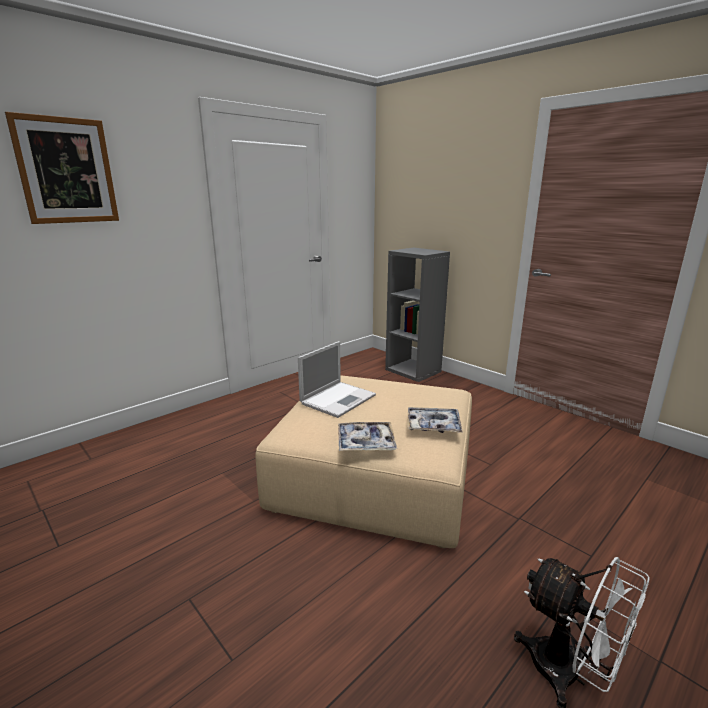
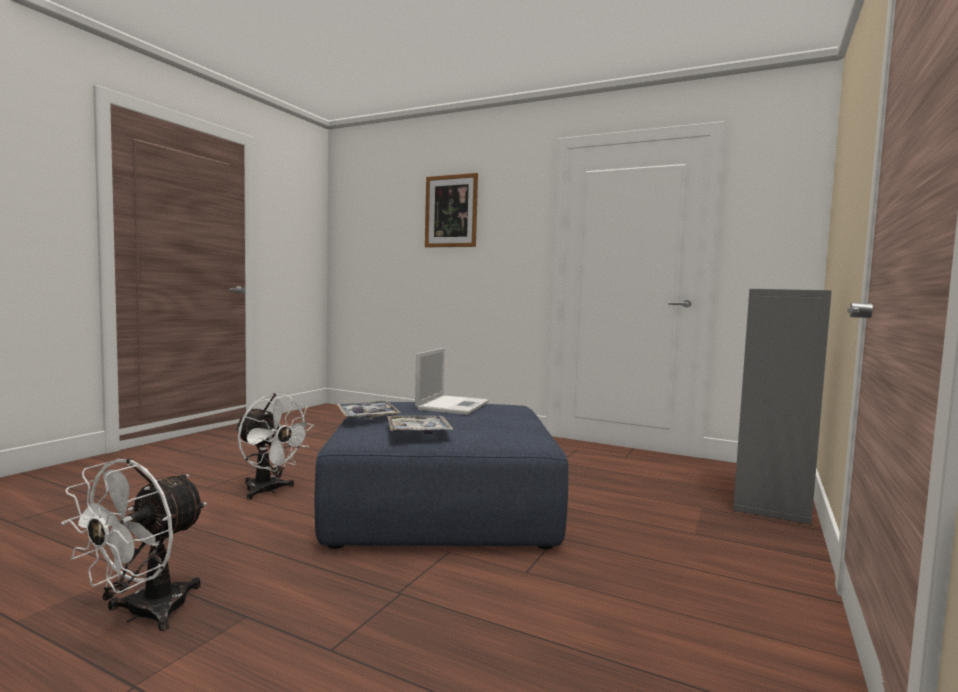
camera: 70 degrees right, 15 degrees down
beige ottoman [256,375,472,548] -> blue ottoman [315,402,568,549]
laptop [298,341,376,418] -> laptop turned 90 degrees counterclockwise [415,348,489,415]
none -> white fan [235,393,314,500]

